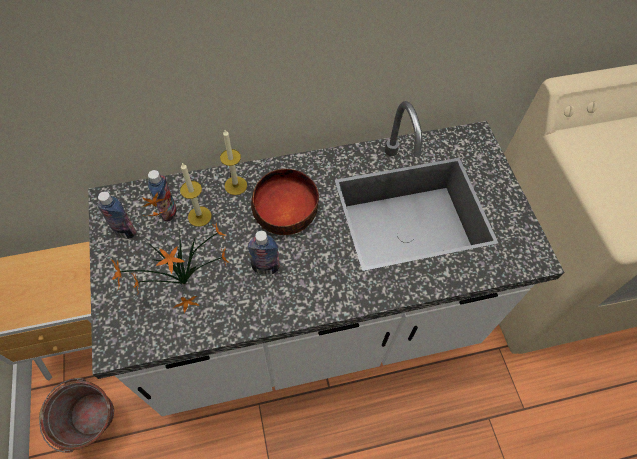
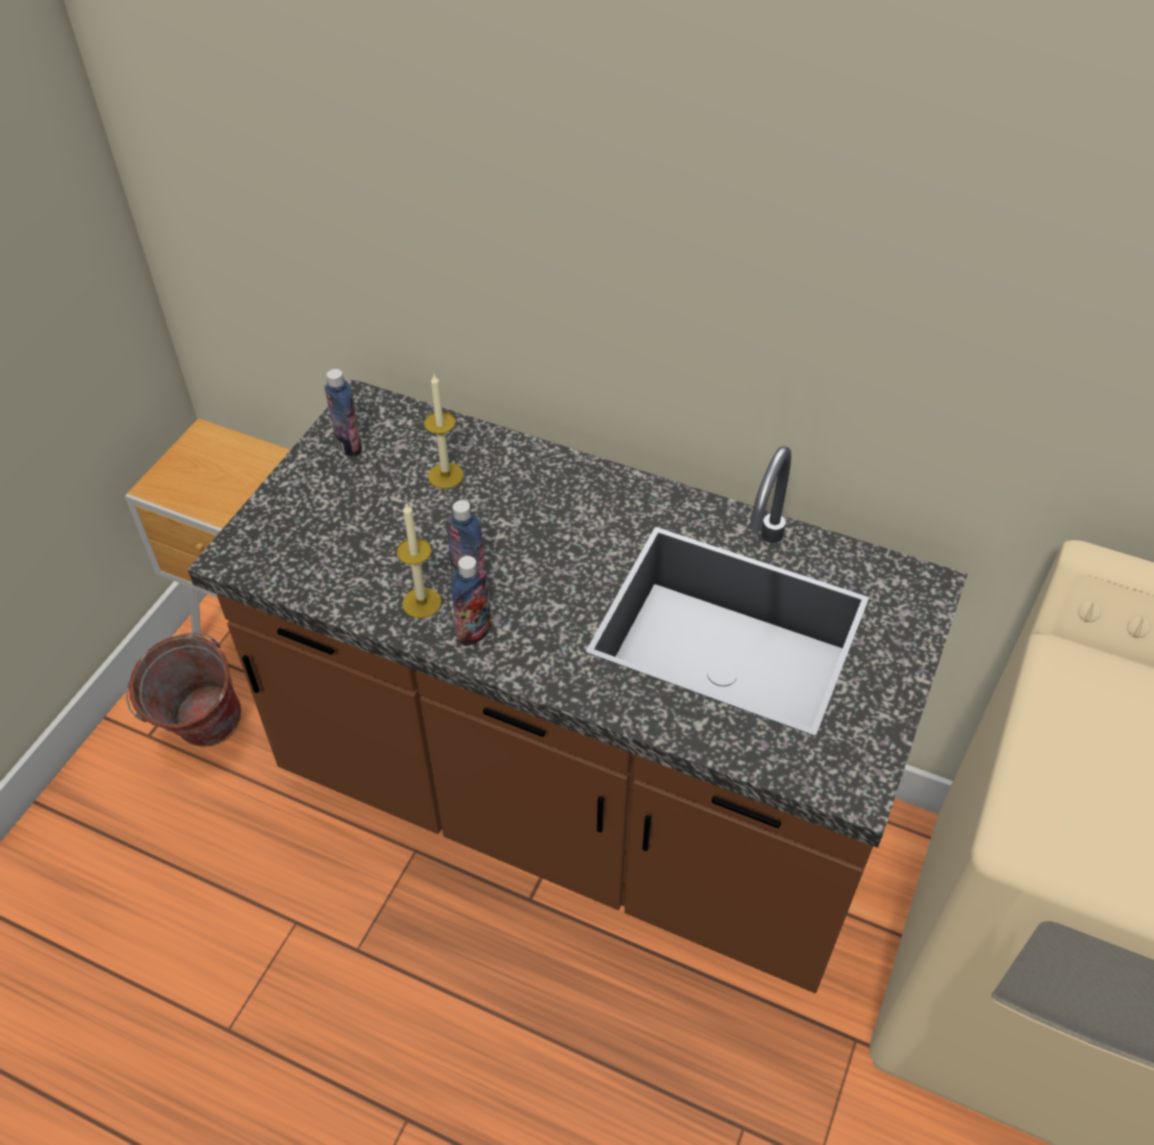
camera: 40 degrees right, 10 degrees down
white counter [88,101,565,416] -> brown counter [188,379,967,993]
potted plant [111,193,229,313] -> none
bottle [148,170,177,221] -> bottle moved to [451,556,491,646]
candle [220,130,247,195] -> candle moved to [396,502,441,618]
bowl [251,169,319,235] -> none

